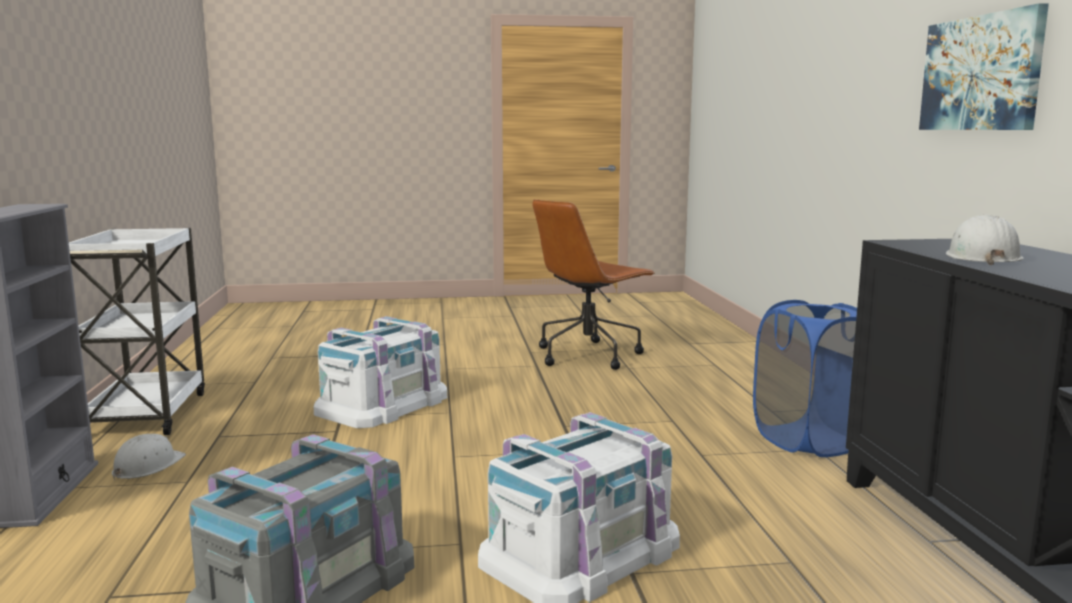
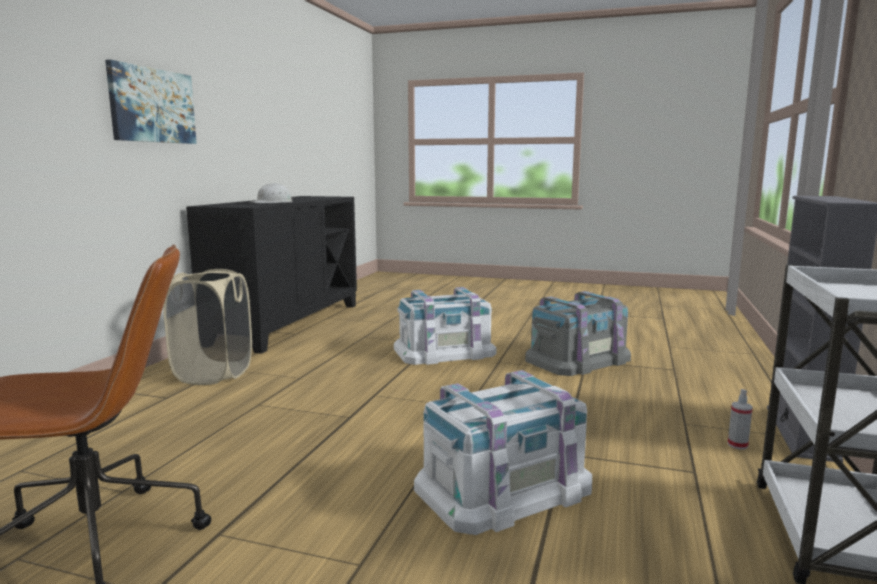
camera: 155 degrees left, 0 degrees up
white hard hat [112,434,186,480] -> spray bottle [728,389,753,450]
blue laundry basket [753,300,857,457] -> beige laundry basket [163,269,252,385]

